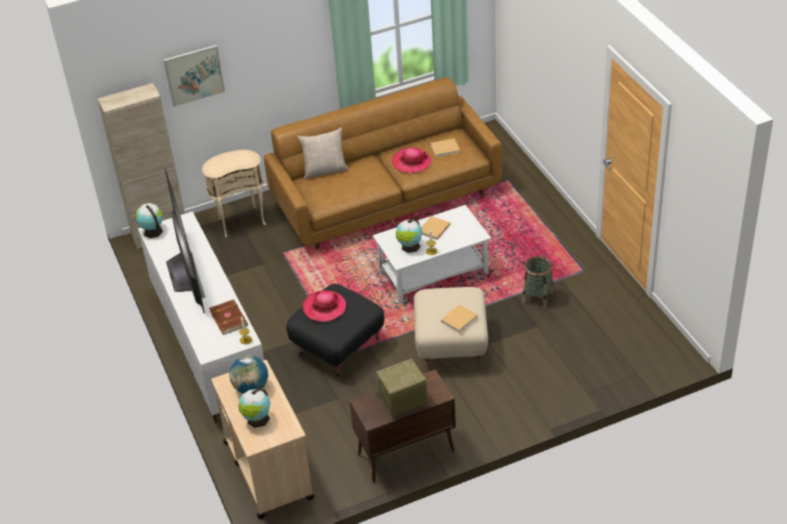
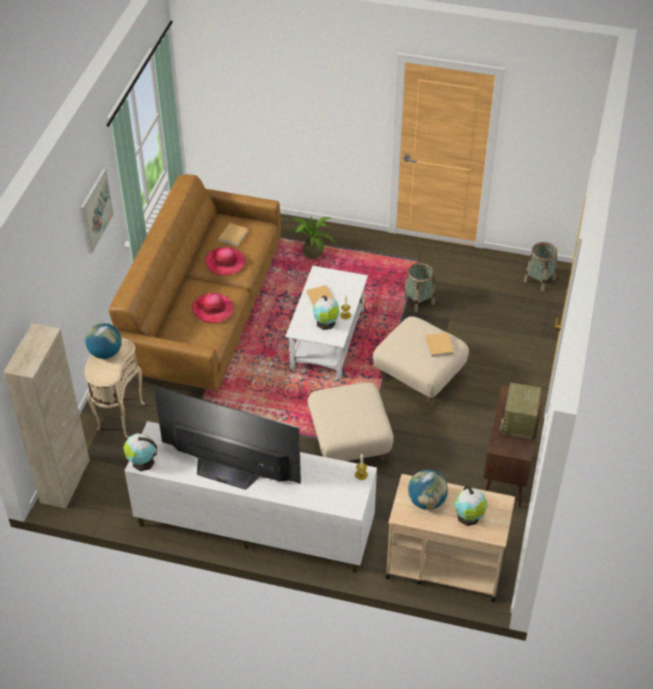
camera: 55 degrees left, 5 degrees up
picture [163,45,225,107] -> picture moved to [80,169,113,254]
brown book [209,299,248,335] -> none
black ottoman [286,284,384,377] -> beige ottoman [307,382,394,463]
beige pillow [298,128,349,179] -> none
hat [303,290,346,322] -> hat moved to [192,292,234,323]
none -> globe [85,323,122,359]
none -> potted plant [288,217,336,259]
none -> basket [524,242,557,291]

